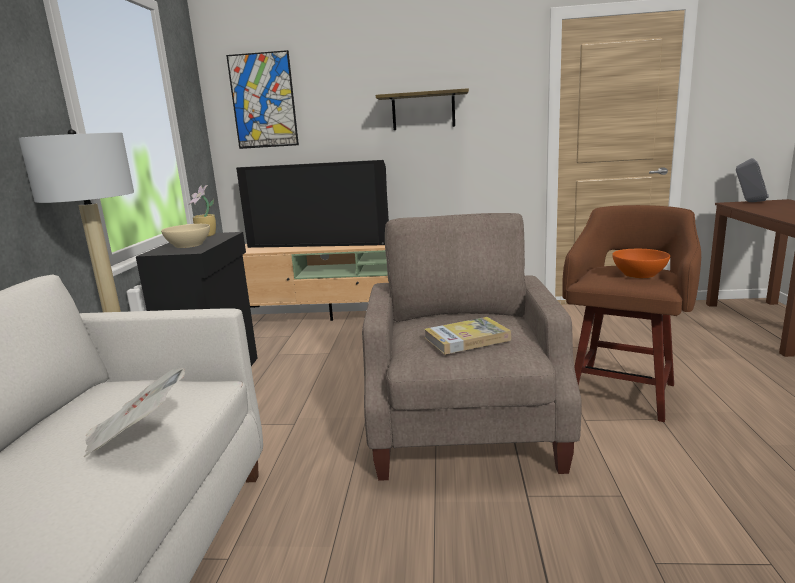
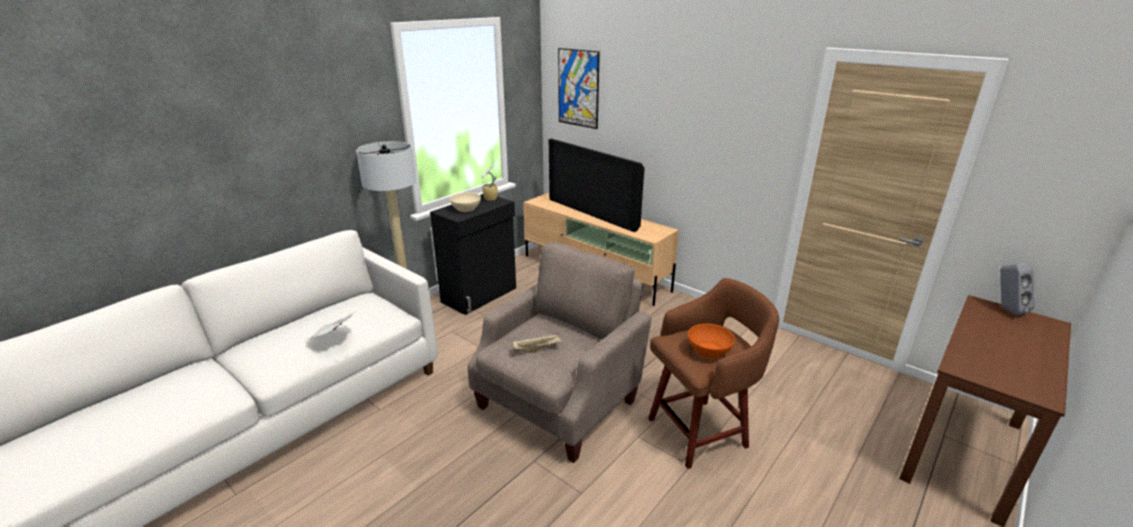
camera: 35 degrees right, 10 degrees up
shelf [376,88,469,130] -> none
book [424,317,511,354] -> beige tray [513,333,562,352]

